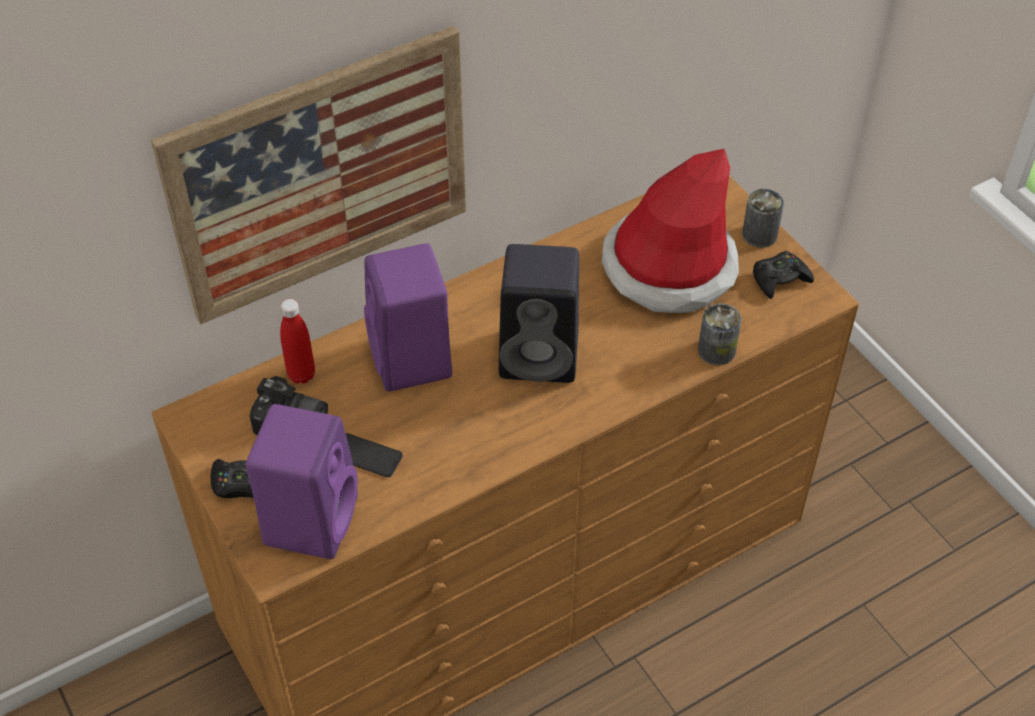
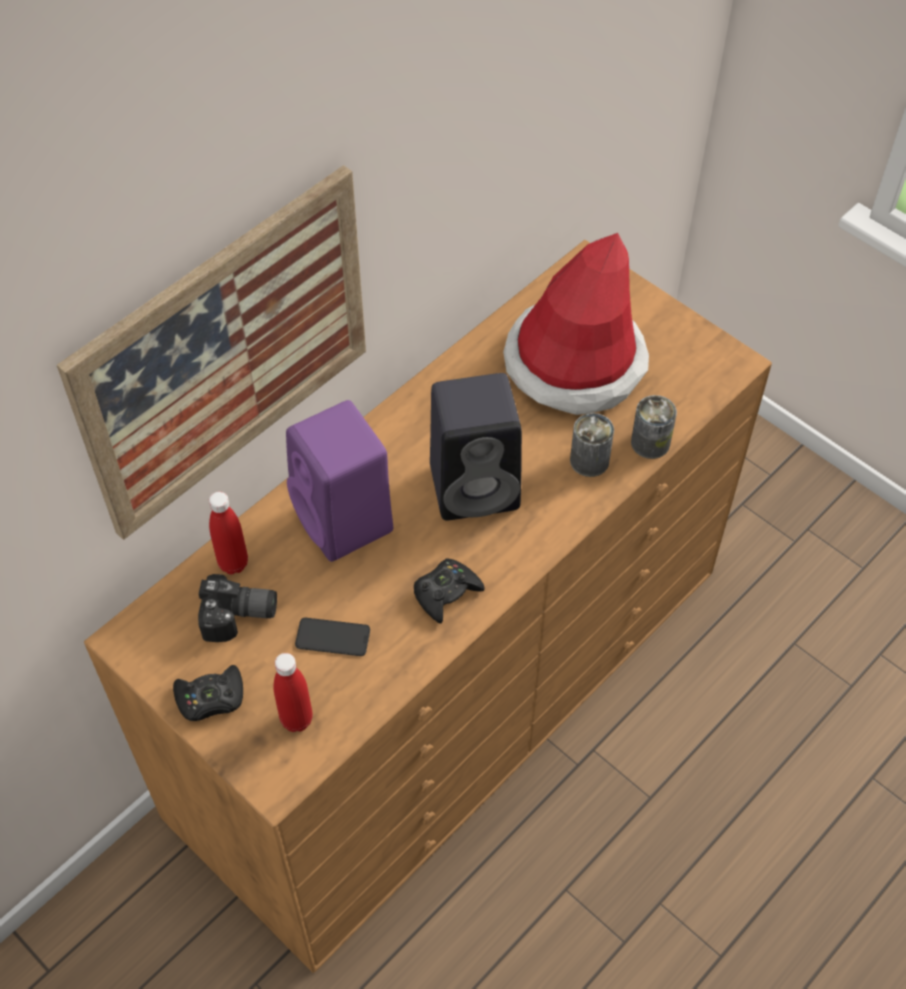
camera: 15 degrees left, 5 degrees up
purple speaker [246,404,358,559] -> red bottle [273,653,313,732]
can [742,189,784,248] -> can moved to [570,413,614,477]
black game controller [753,251,814,299] -> black game controller moved to [414,558,485,624]

